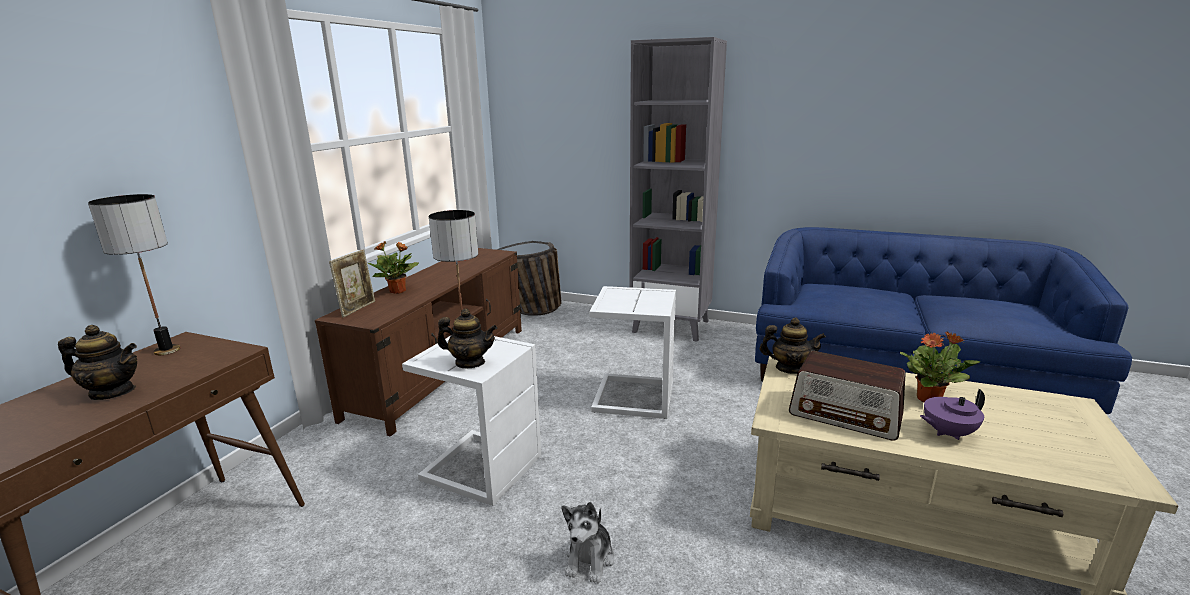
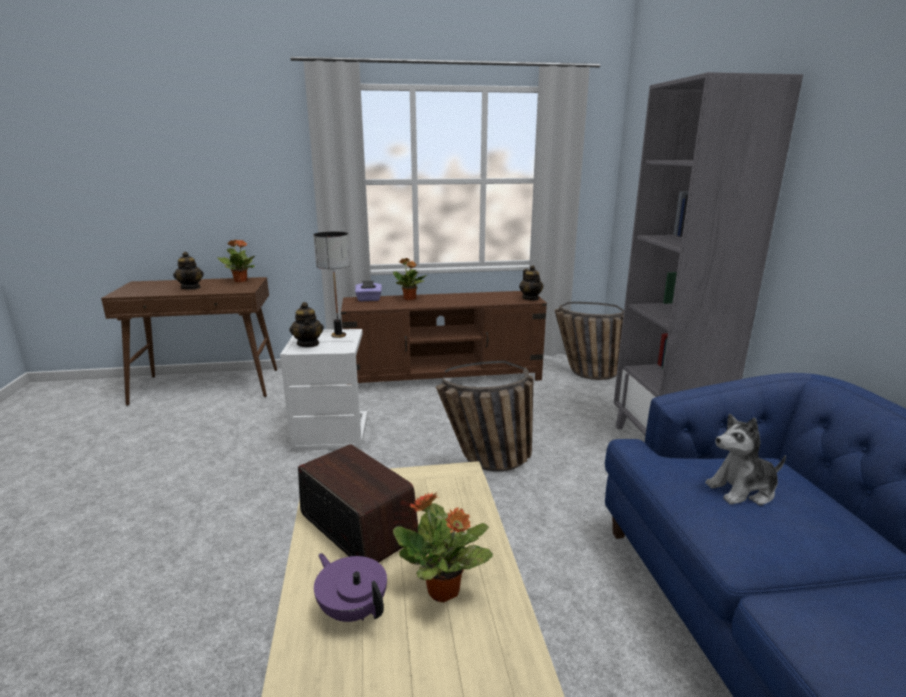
camera: 60 degrees right, 0 degrees up
table lamp [88,194,180,355] -> potted plant [217,240,255,282]
picture frame [329,249,375,318] -> purple tissue box [355,281,382,301]
plush toy [562,502,615,584] -> plush toy moved to [705,414,786,505]
white side table [589,286,676,419] -> basket [436,361,533,471]
teapot [760,318,826,374] -> teapot moved to [519,265,544,300]
radio [789,351,905,441] -> radio turned 135 degrees clockwise [298,444,418,562]

